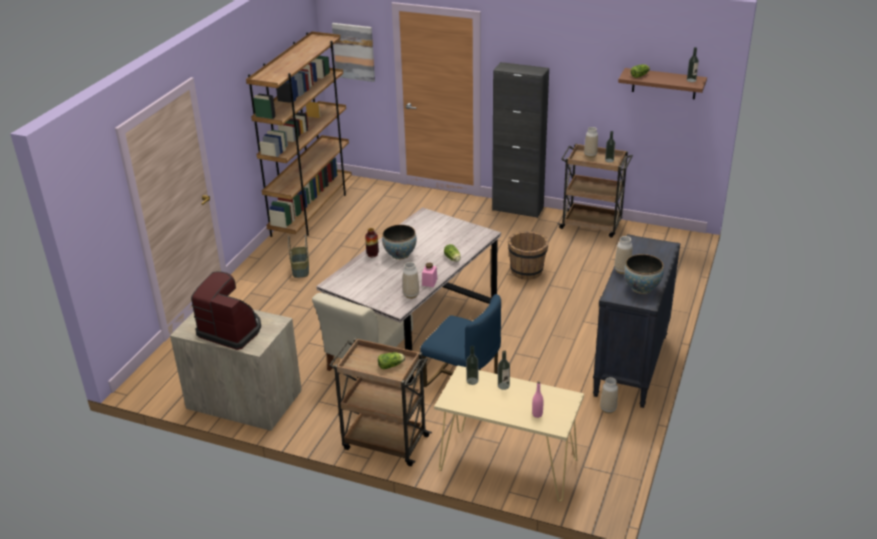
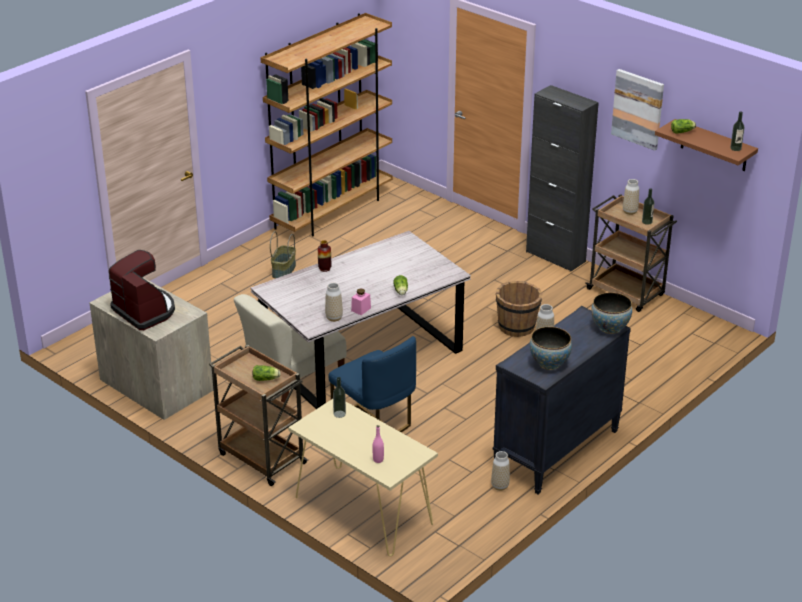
camera: 20 degrees right, 0 degrees up
picture [332,23,375,82] -> picture moved to [611,69,664,151]
bowl [382,225,416,260] -> bowl moved to [591,292,632,334]
bottle [498,350,510,390] -> none

